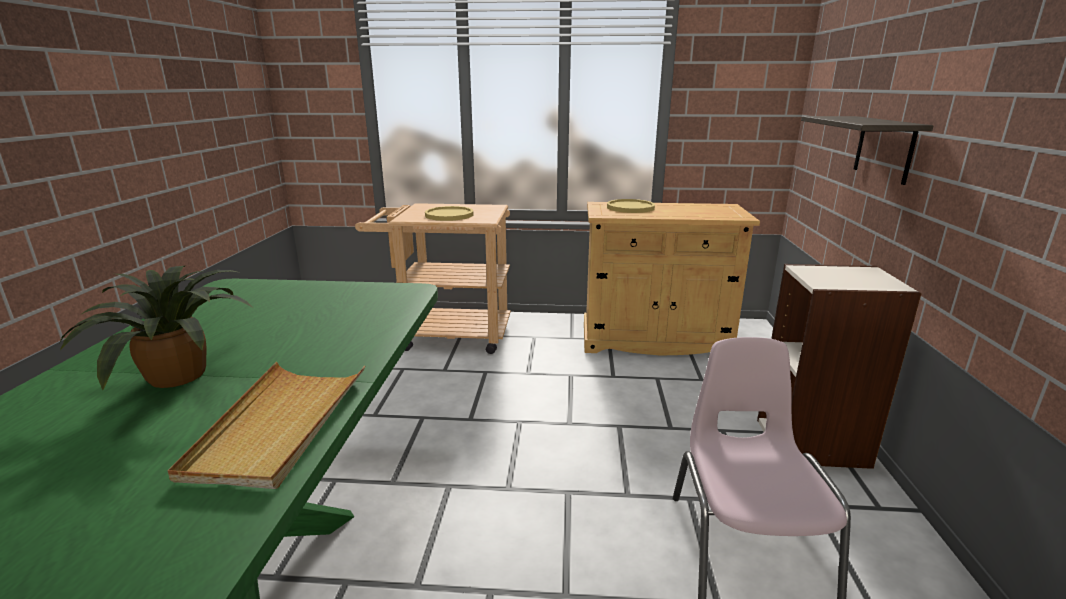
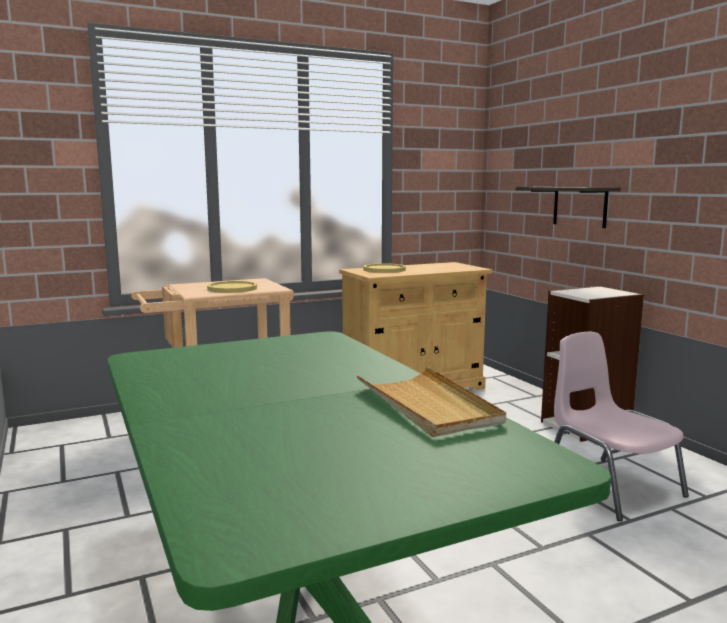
camera: 30 degrees left, 10 degrees down
potted plant [60,266,252,390] -> none

